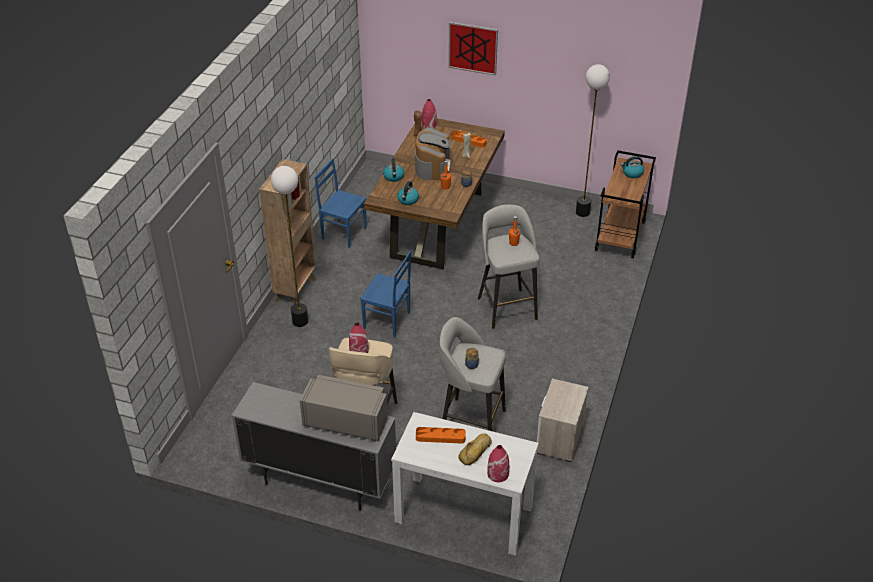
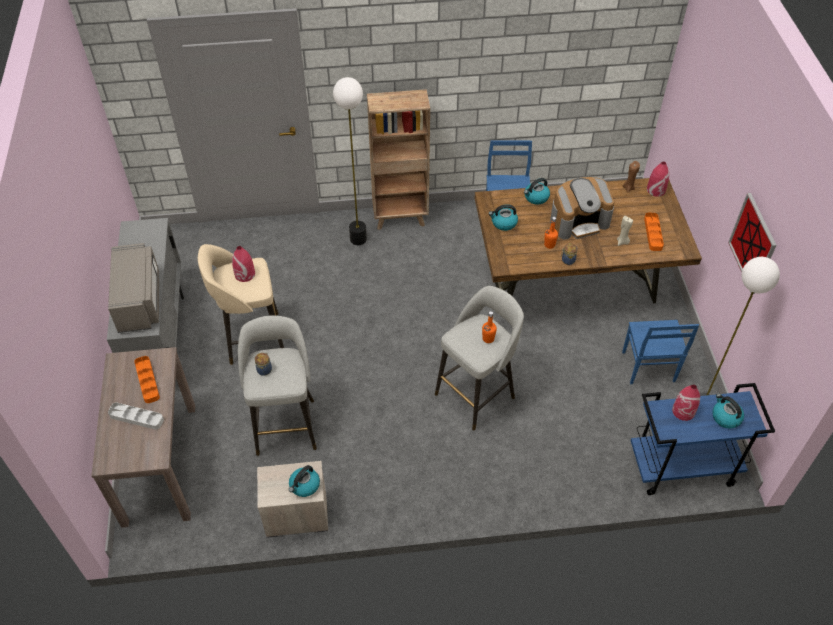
camera: 65 degrees right, 10 degrees up
blue chair [360,250,411,337] -> blue chair moved to [622,320,699,384]
white console table [391,412,539,555] -> brown console table [91,347,195,528]
picture [448,22,498,76] -> picture moved to [728,193,776,294]
bread [458,433,492,465] -> grey tray [108,402,164,430]
red vase [487,445,509,482] -> red vase moved to [672,384,700,421]
brown cart [595,150,656,258] -> blue cart [630,383,775,495]
none -> kettle [289,465,320,497]

